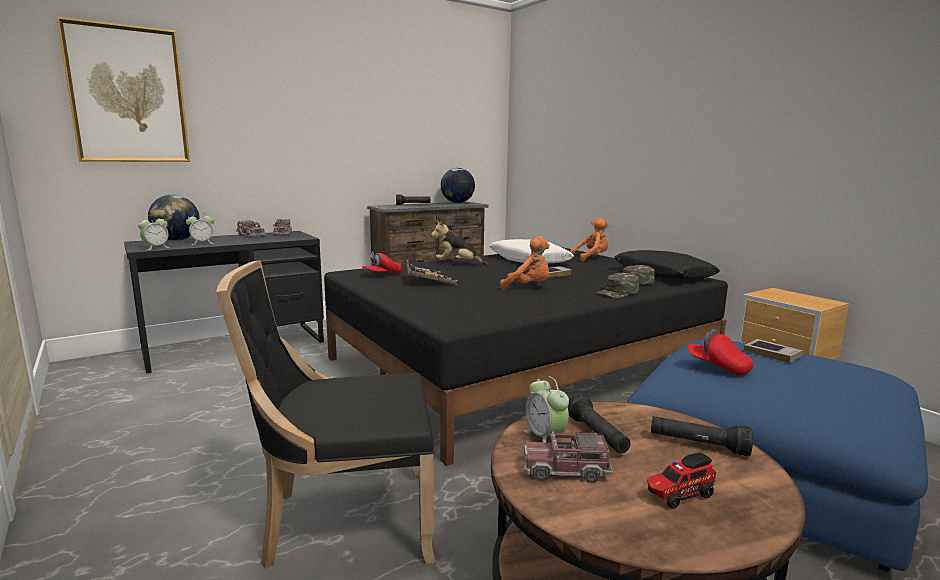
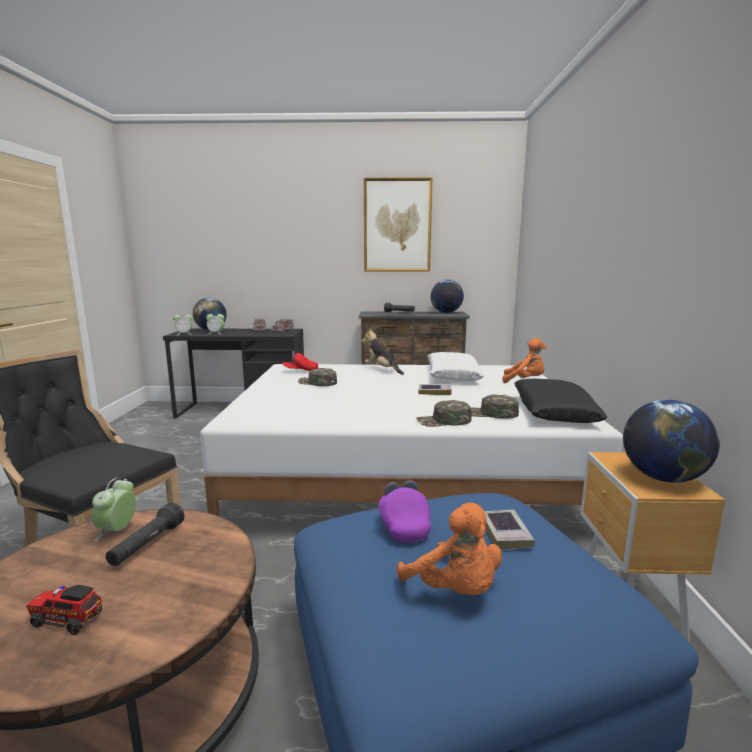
camera: 35 degrees right, 0 degrees up
picture [57,17,190,162] -> picture moved to [364,177,433,271]
black bed [324,247,728,466] -> white bed [200,364,623,544]
black book [407,259,459,286] -> green cap [298,368,337,386]
orange plush toy [500,236,550,289] -> orange plush toy moved to [397,502,502,595]
toy truck [523,431,613,483] -> none
black flashlight [651,416,753,457] -> none
red cap [687,329,753,375] -> purple cap [379,480,431,543]
none -> globe [623,399,720,483]

